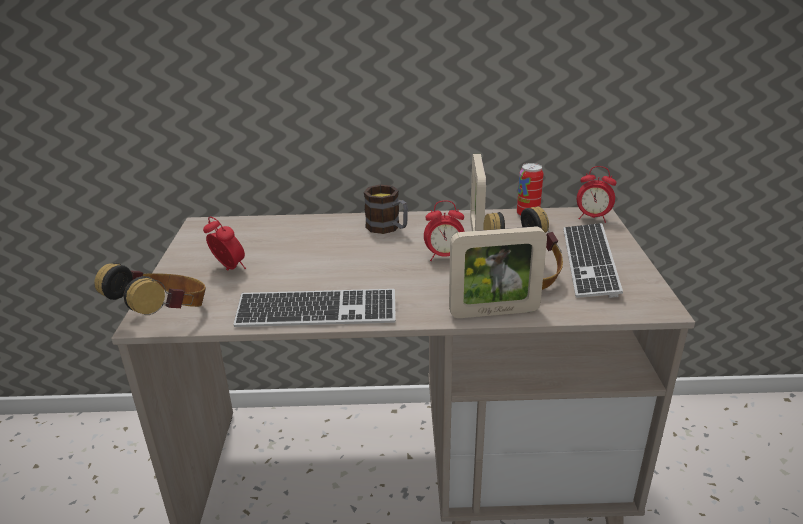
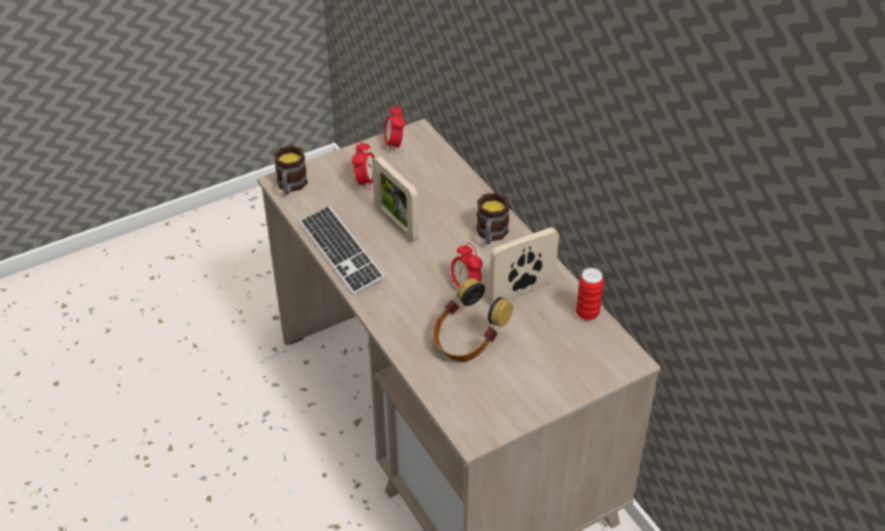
camera: 60 degrees right, 15 degrees up
headphones [94,262,206,315] -> mug [274,145,308,194]
picture frame [449,226,547,318] -> picture frame moved to [372,156,419,242]
keyboard [563,223,623,298] -> none
alarm clock [577,166,616,223] -> alarm clock moved to [384,104,405,152]

